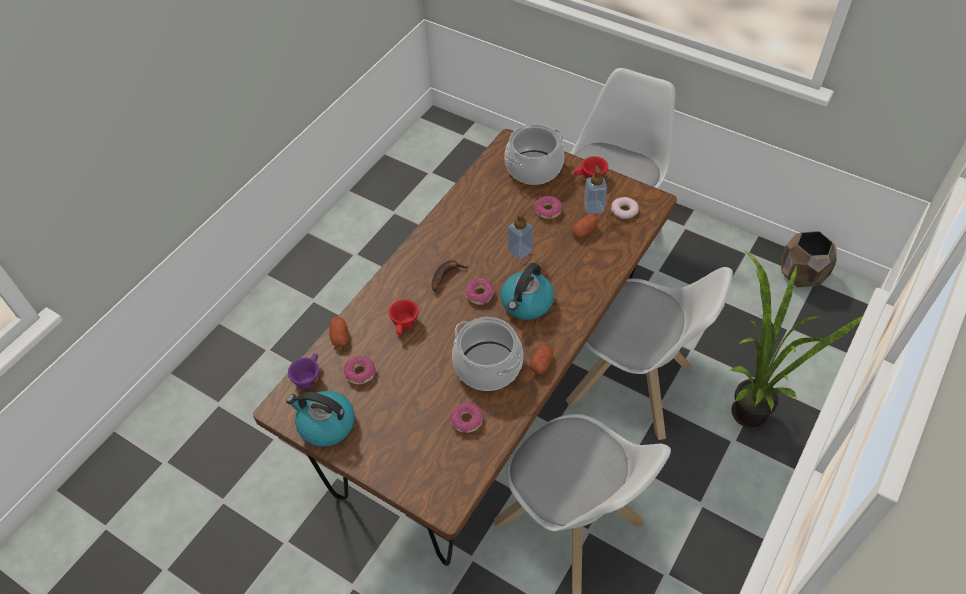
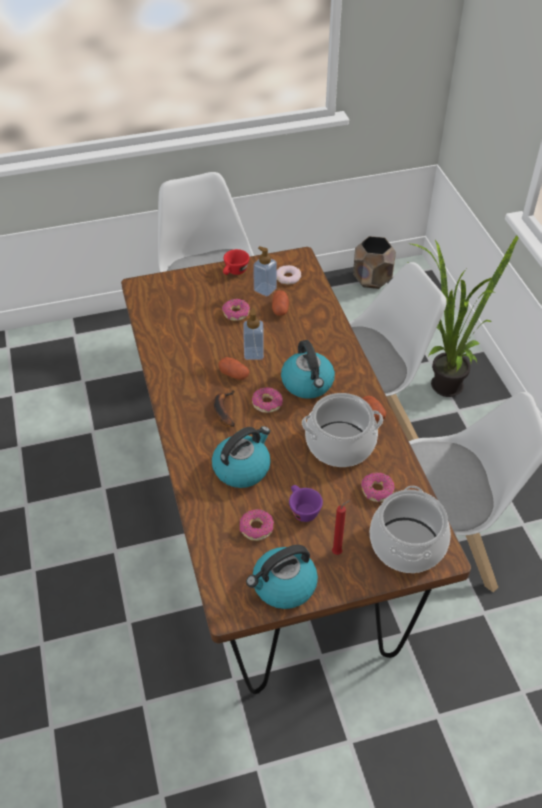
camera: 50 degrees left, 5 degrees down
purple cup [288,353,319,389] -> purple cup moved to [289,485,323,522]
potato [329,317,348,347] -> potato moved to [218,357,250,380]
red cup [389,299,419,335] -> kettle [212,426,271,488]
cooking pot [504,124,564,185] -> cooking pot moved to [370,486,451,573]
none -> red candle [332,500,350,555]

